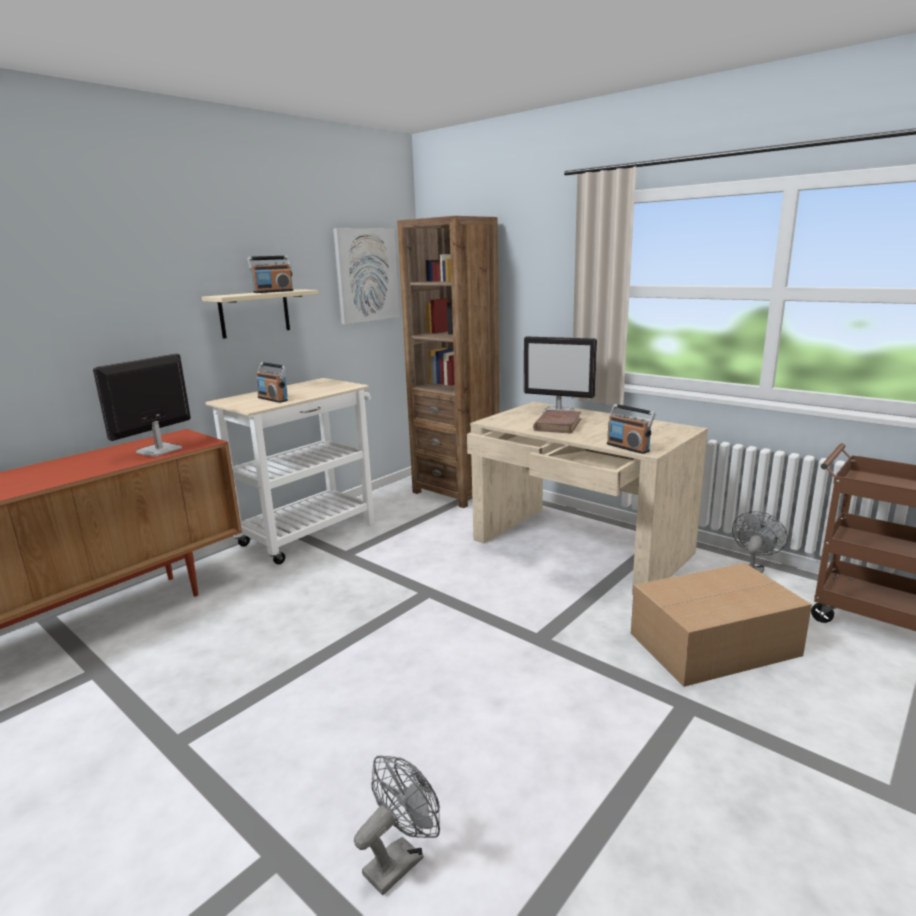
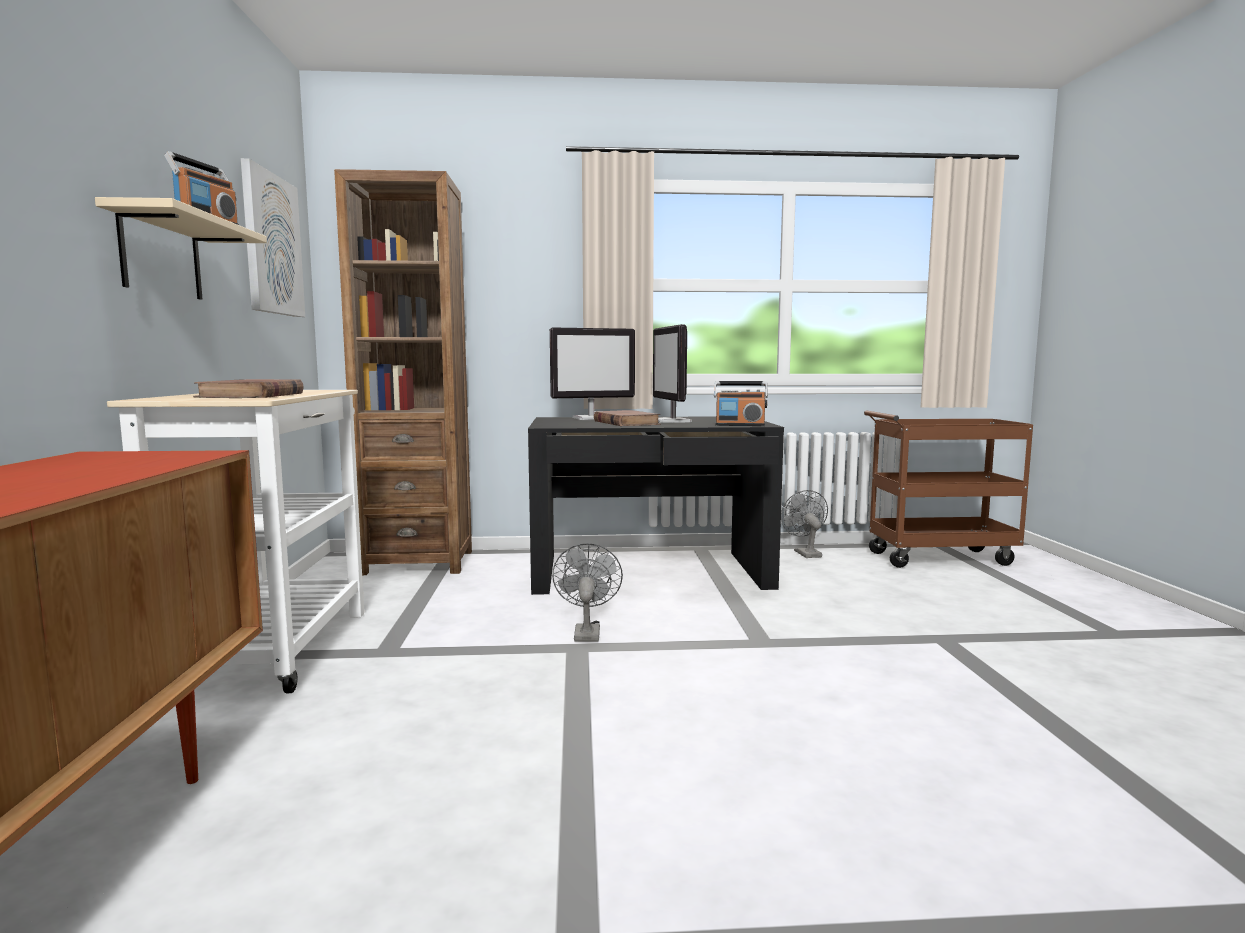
camera: 45 degrees left, 10 degrees down
monitor [93,354,191,457] -> monitor moved to [653,324,692,423]
radio [256,362,288,403] -> brown book [193,379,304,398]
grey fan [354,755,440,895] -> grey fan moved to [552,544,623,641]
beige desk [467,402,708,595] -> black desk [528,416,784,595]
cardboard box [631,563,812,687] -> none

